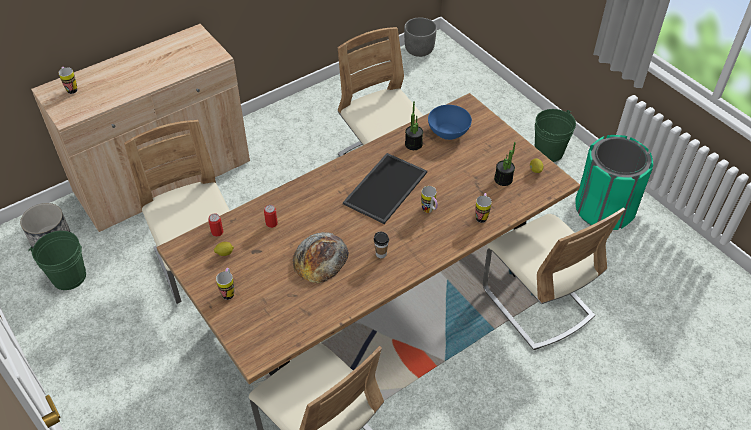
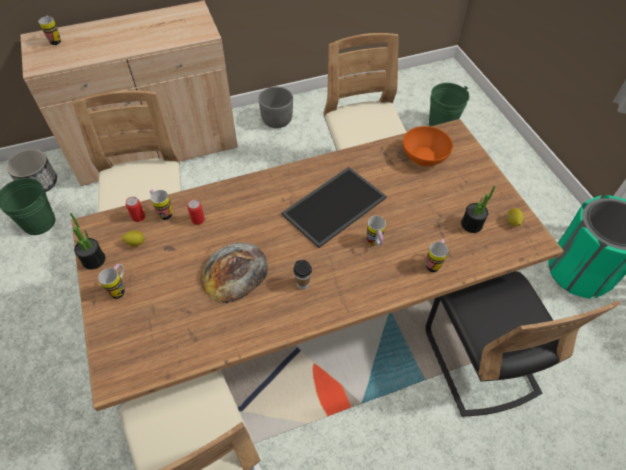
camera: 15 degrees right, 5 degrees up
grey planter [404,17,437,57] -> grey planter moved to [259,87,293,128]
potted plant [405,101,423,150] -> potted plant moved to [70,213,105,270]
blue bowl [428,105,472,140] -> orange bowl [403,126,453,166]
beige chair [483,207,625,350] -> black chair [425,271,621,417]
green bucket [534,109,576,162] -> green bucket moved to [429,83,469,127]
none -> mug [150,190,172,220]

